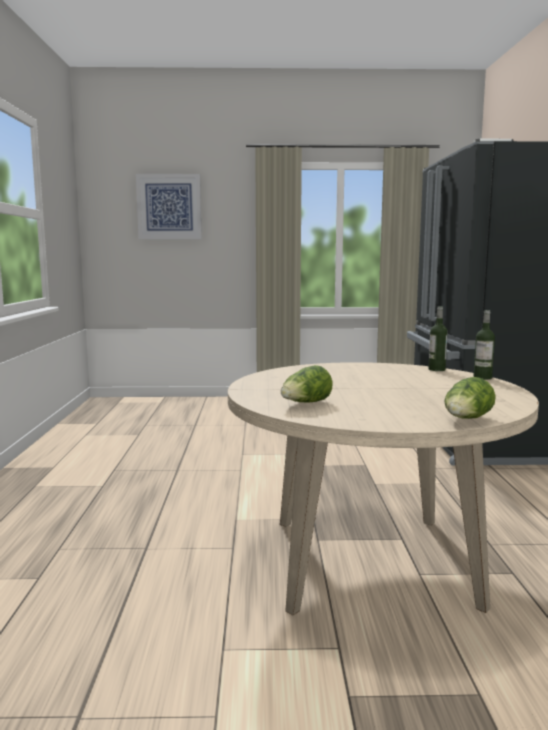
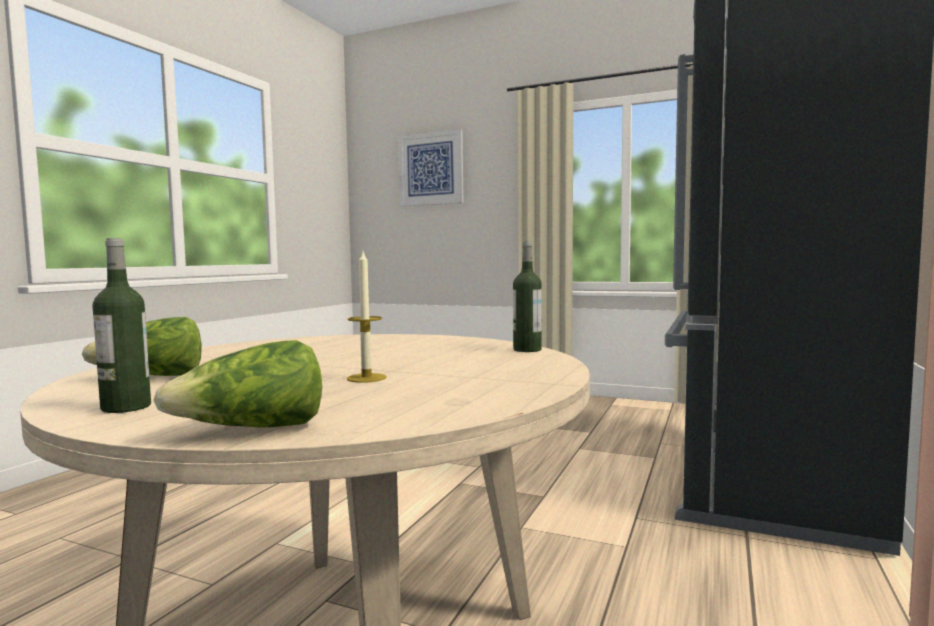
camera: 25 degrees right, 5 degrees down
bottle [473,310,495,380] -> bottle moved to [93,238,151,413]
none -> candle [347,251,387,383]

